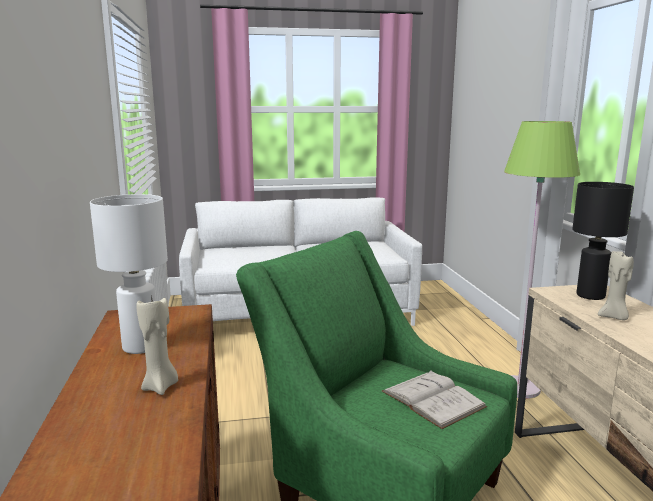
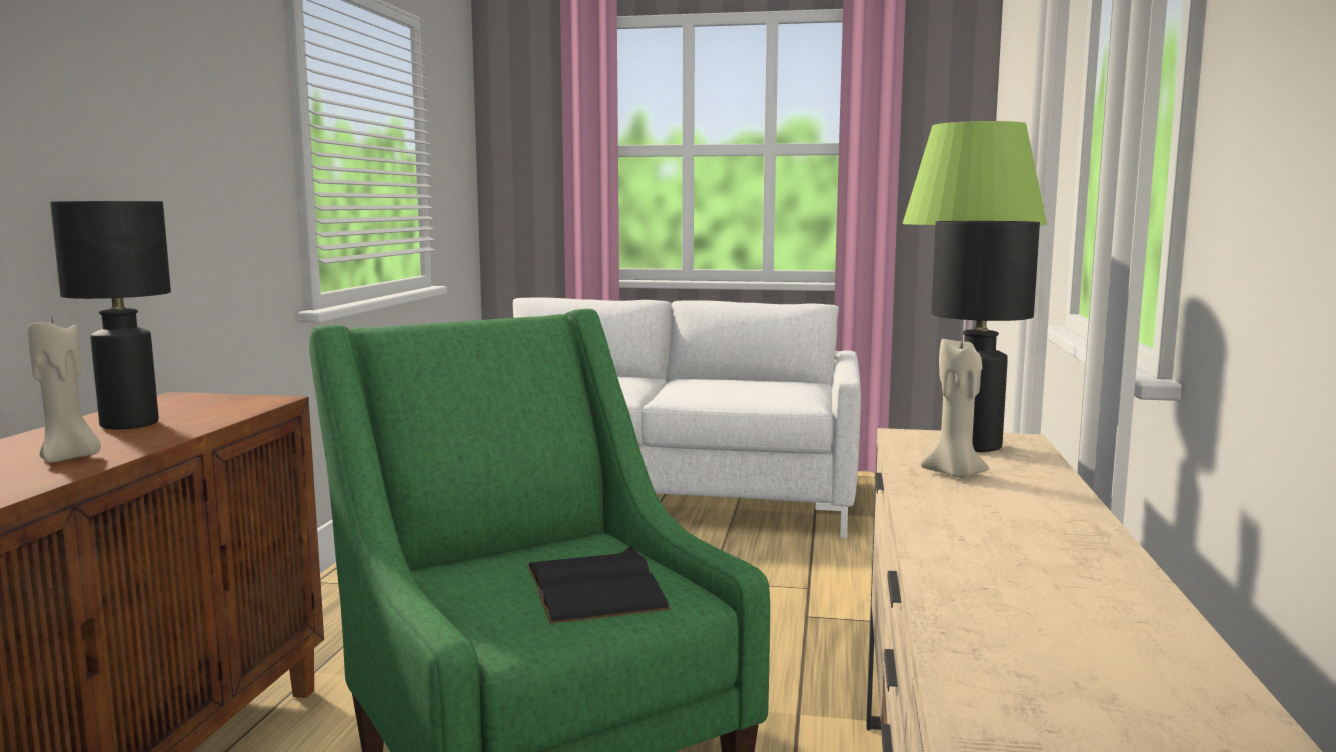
camera: 20 degrees right, 5 degrees down
white table lamp [90,194,168,354] -> black table lamp [50,201,171,429]
white book [382,370,487,429] -> black book [527,546,671,624]

